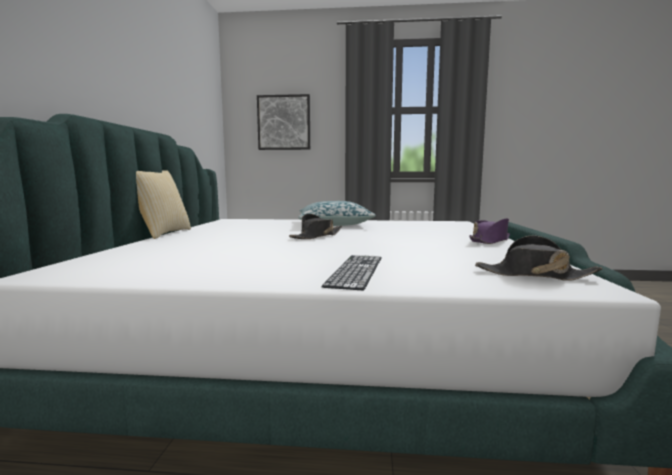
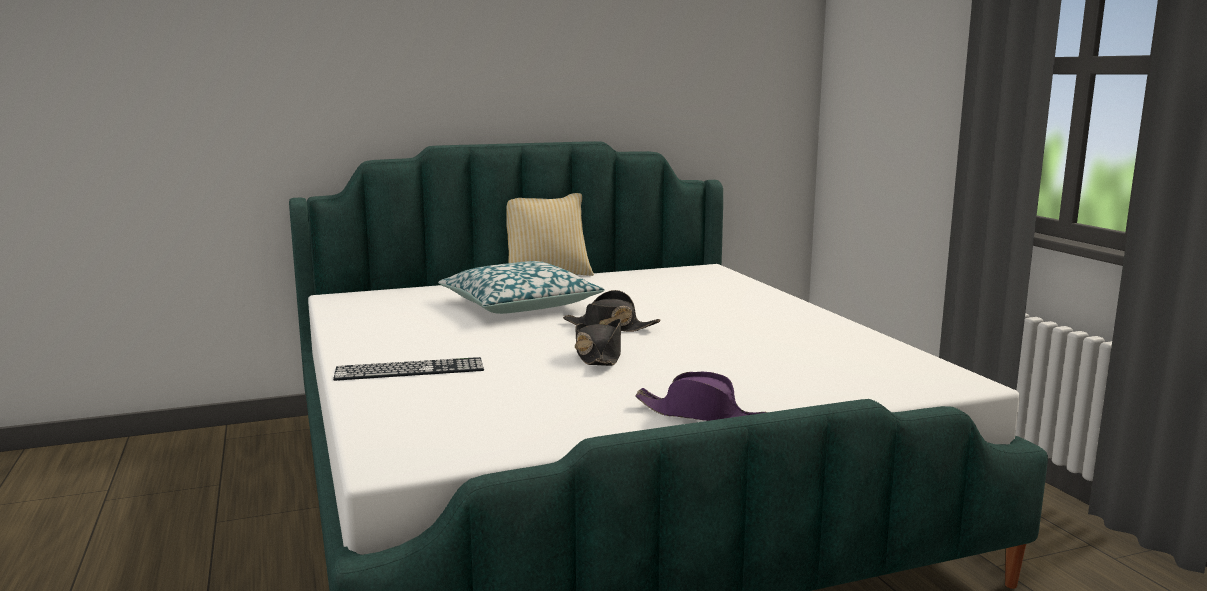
camera: 65 degrees right, 5 degrees up
picture [257,94,310,150] -> none
pillow [299,201,375,226] -> pillow moved to [438,261,605,314]
black hat [475,236,603,280] -> black hat moved to [575,319,621,366]

